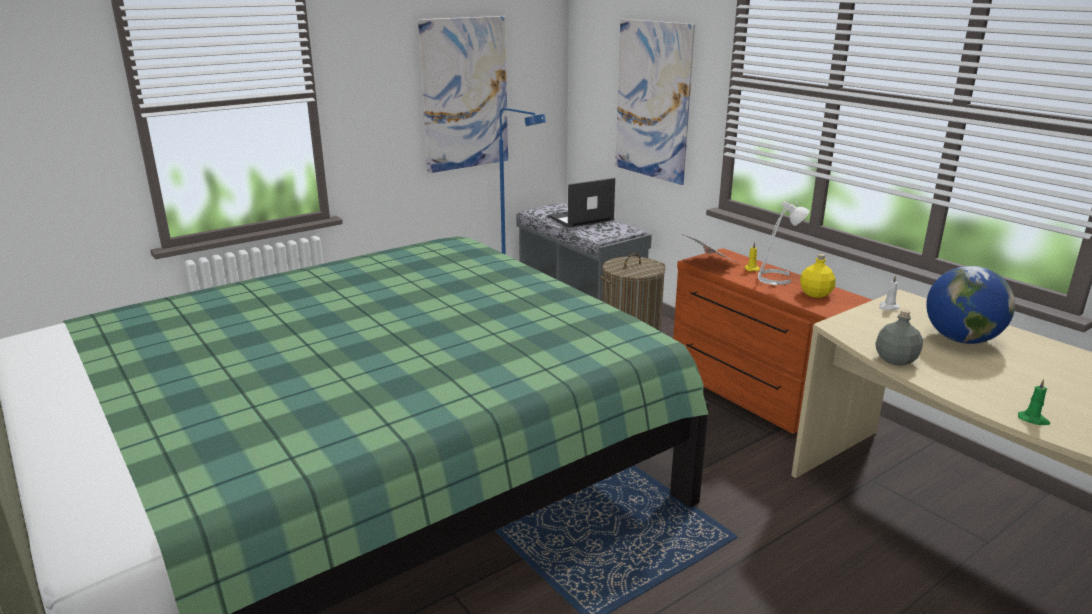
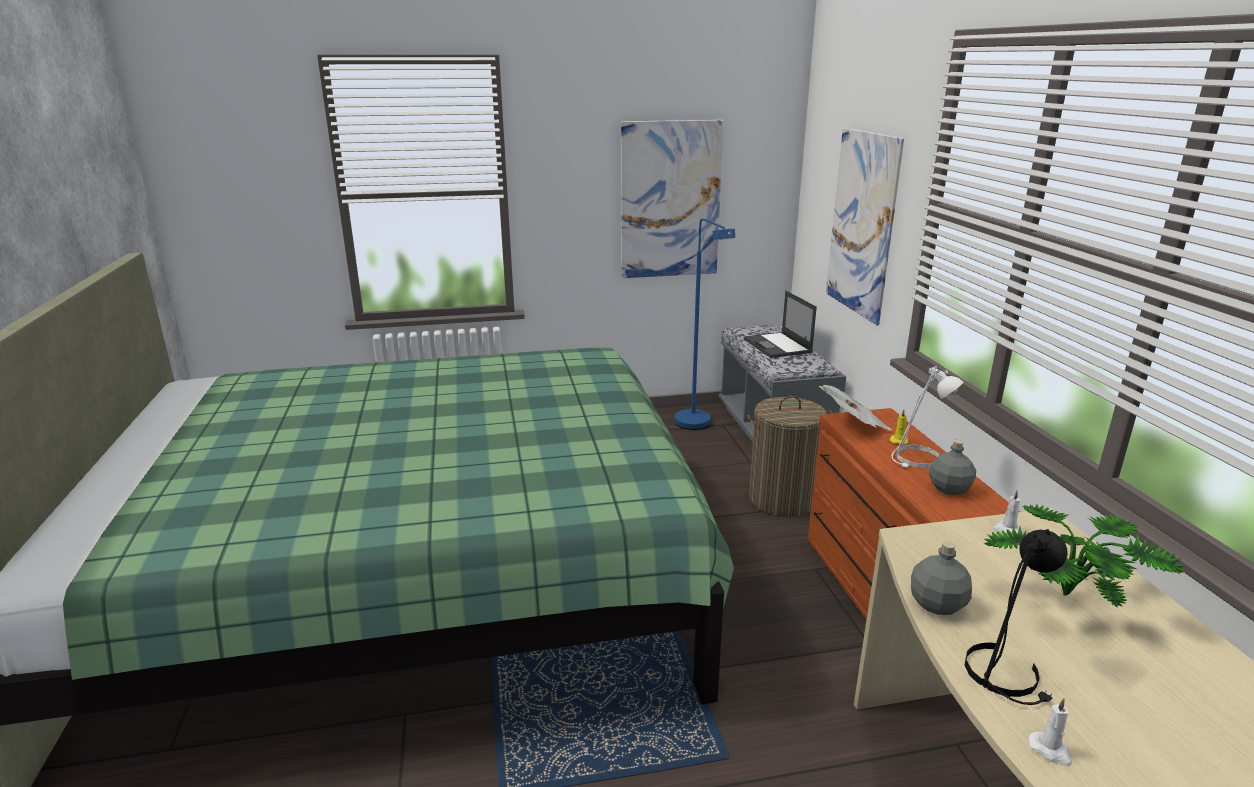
camera: 25 degrees right, 0 degrees up
laptop [548,178,615,228] -> laptop turned 105 degrees counterclockwise [744,291,817,358]
yellow bottle [800,254,836,298] -> grey bottle [929,440,976,495]
globe [926,266,1015,344] -> potted plant [983,504,1185,608]
green candle [1018,379,1050,425] -> white candle [1028,698,1072,766]
none -> black table lamp [965,529,1068,705]

